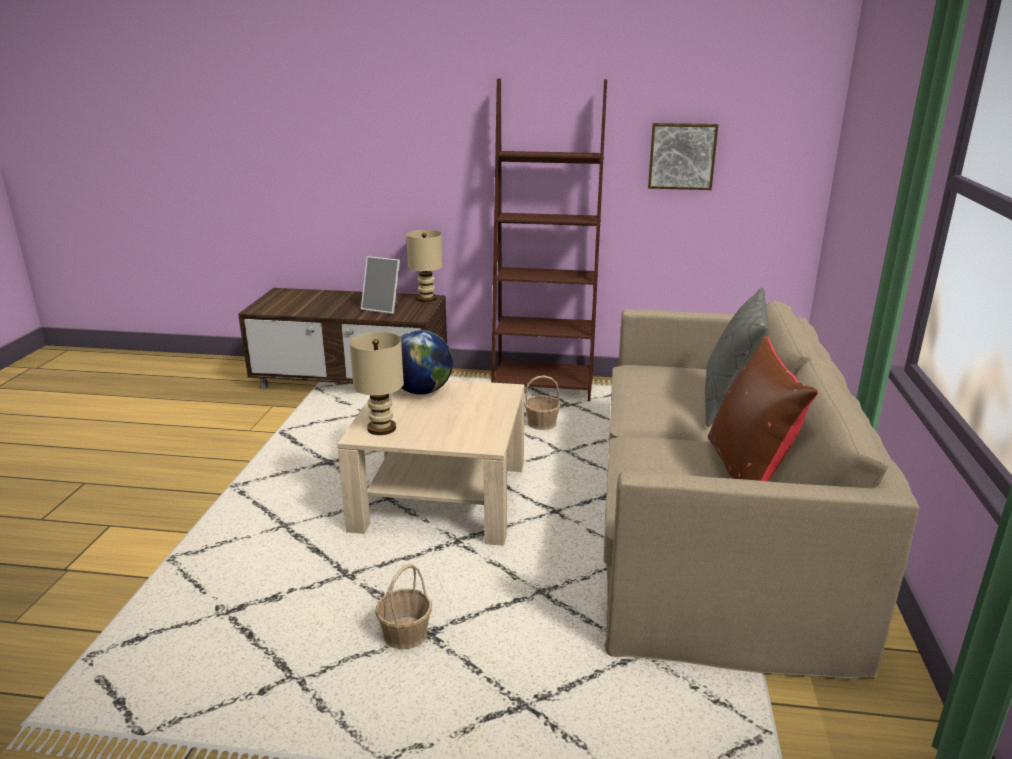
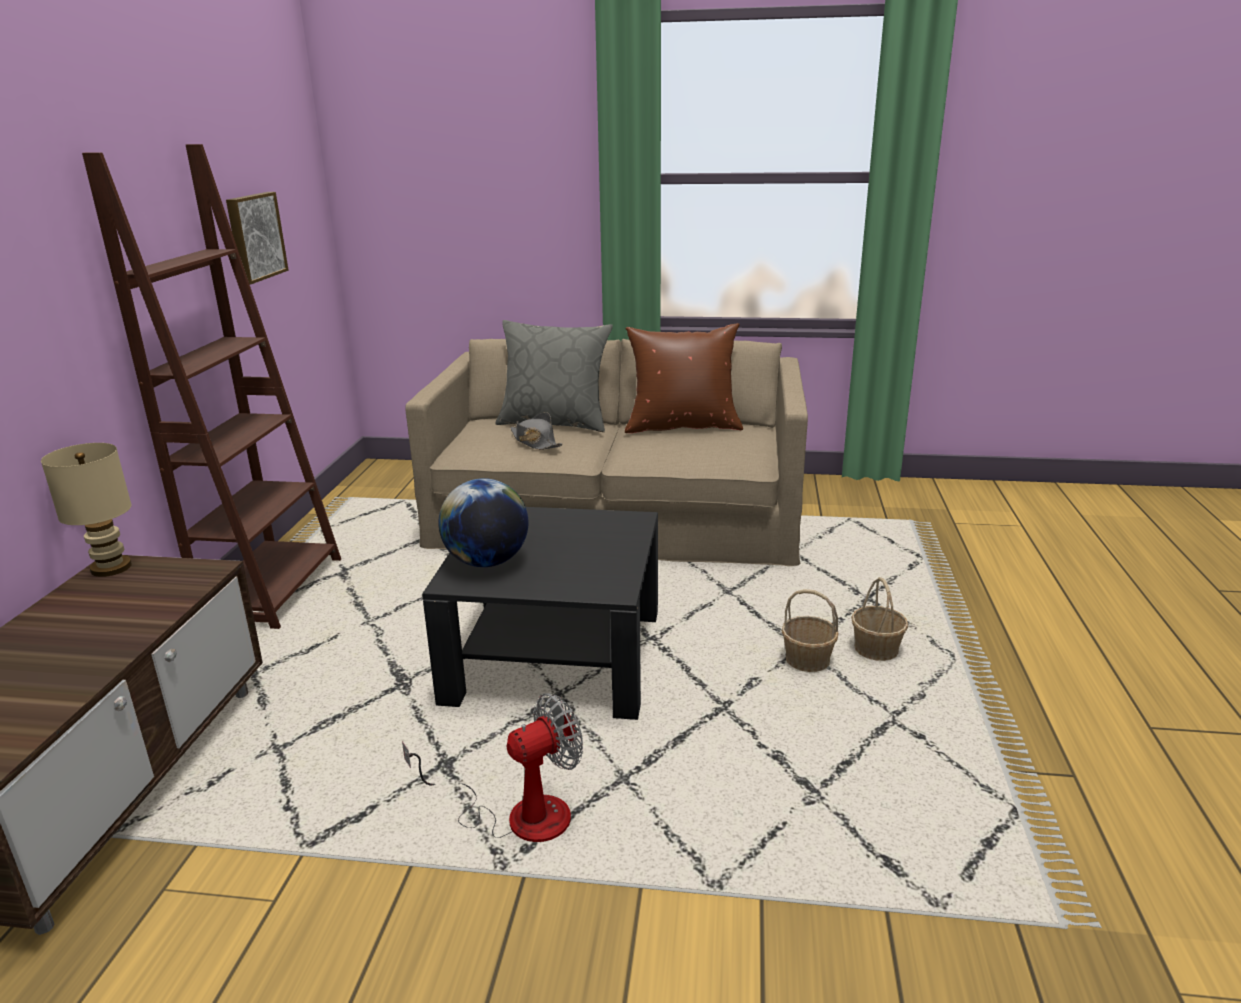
camera: 90 degrees left, 0 degrees up
beige coffee table [338,380,525,546] -> black coffee table [422,507,658,720]
beige table lamp [349,332,404,435] -> none
picture frame [361,256,400,314] -> none
basket [524,375,561,430] -> basket moved to [851,577,908,661]
none -> fan [402,693,583,842]
none -> grey hat [510,412,563,450]

